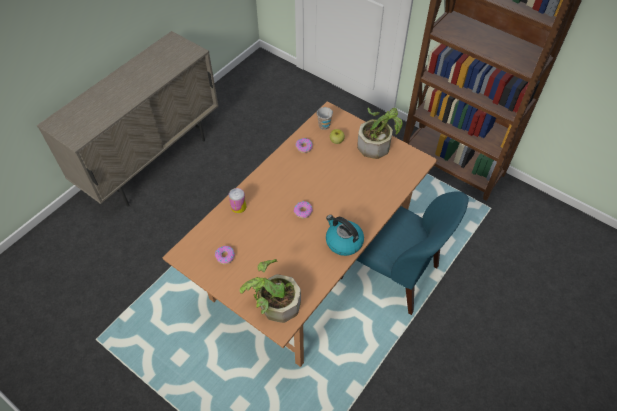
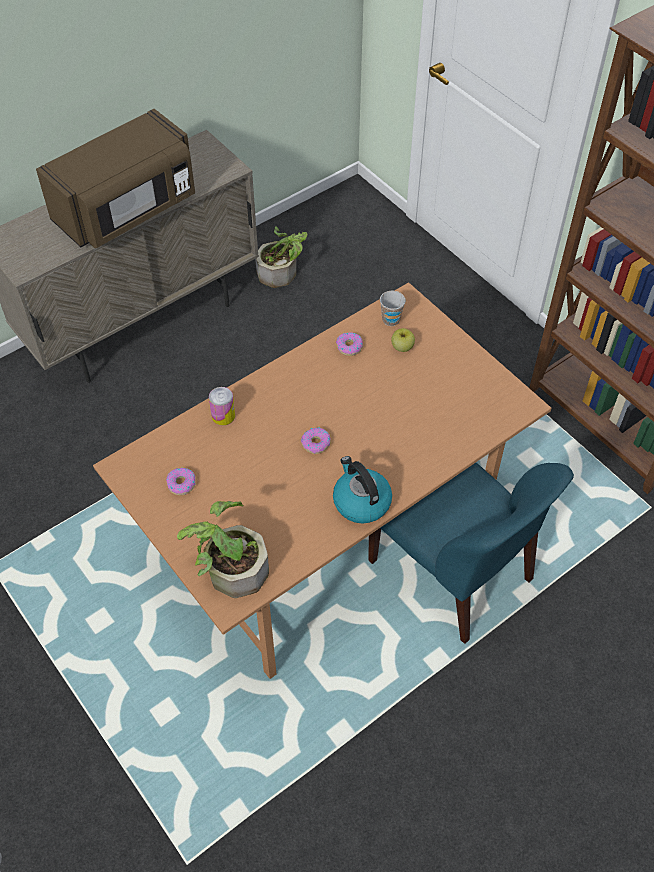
camera: 15 degrees right, 0 degrees up
potted plant [357,108,403,159] -> potted plant moved to [255,226,307,288]
none -> brown microwave [36,109,195,248]

